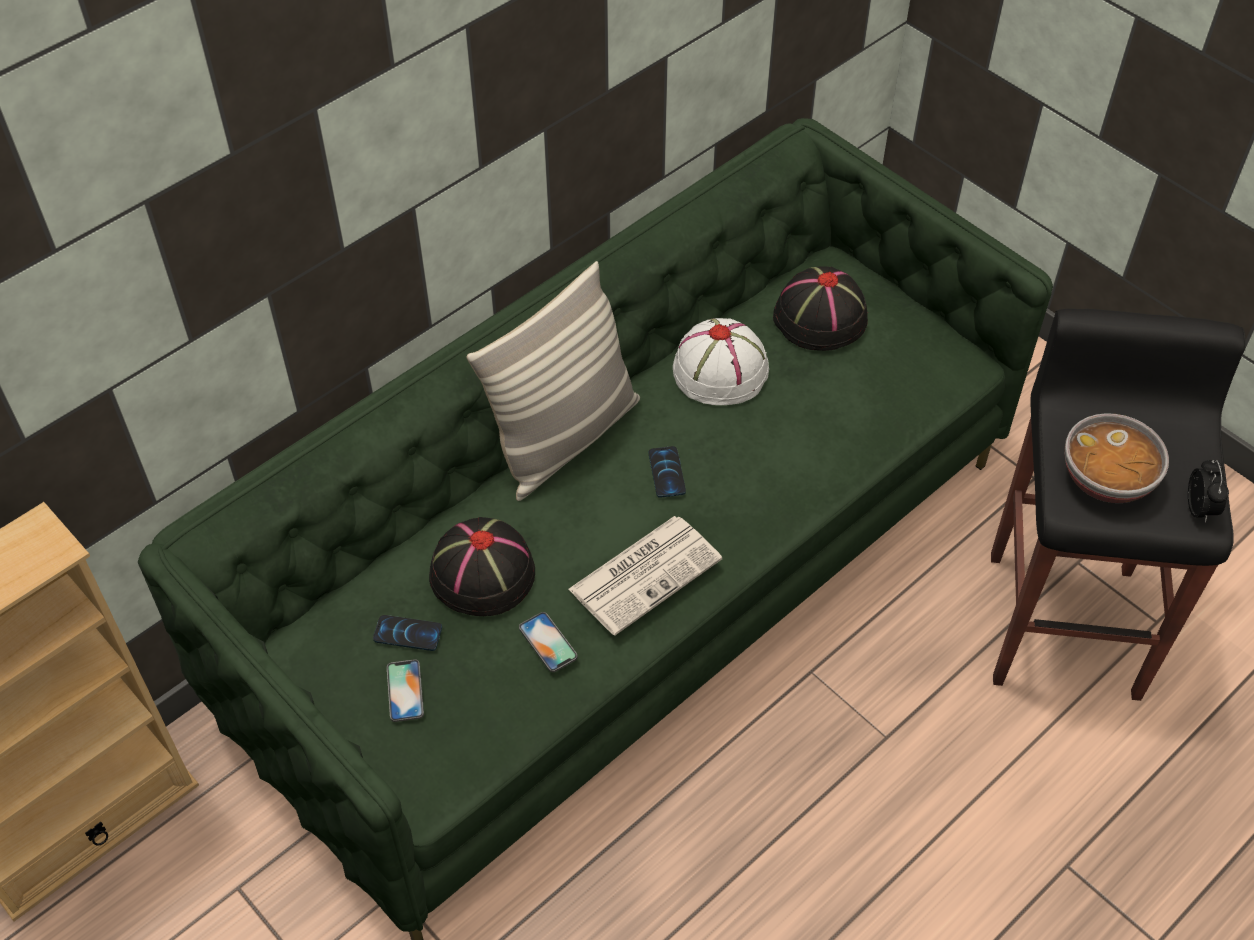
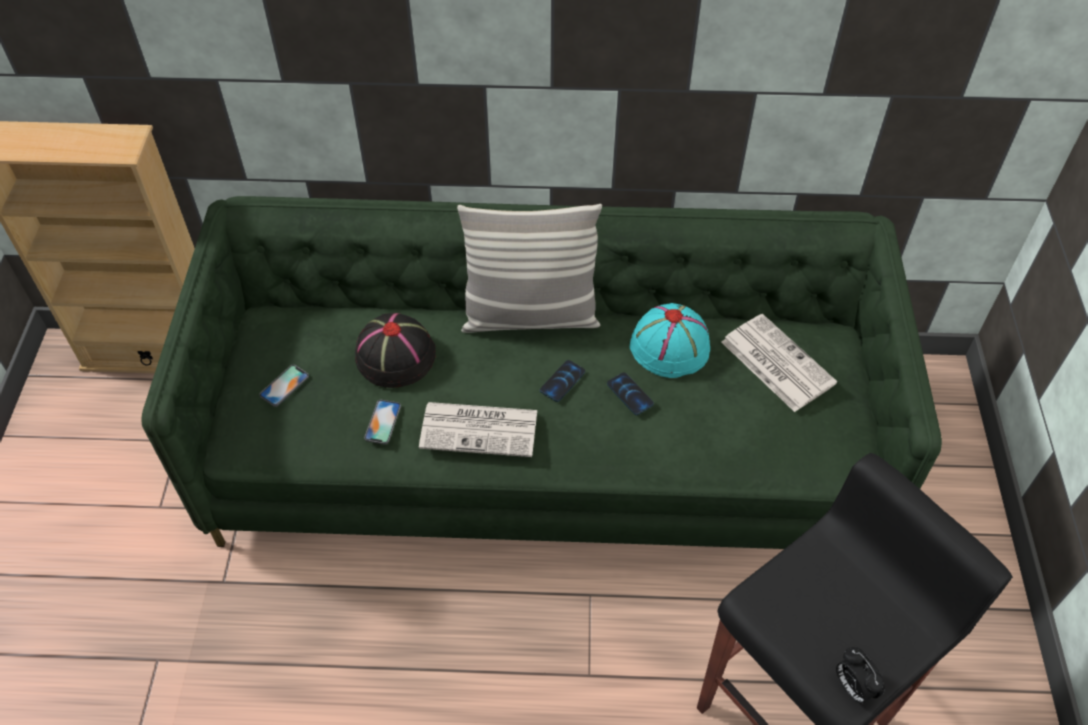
camera: 45 degrees right, 0 degrees up
phone [373,615,442,651] -> phone moved to [607,372,654,415]
white hat [673,318,769,405] -> turquoise hat [630,303,710,378]
black hat [773,266,868,351] -> newspaper [721,314,837,412]
bowl [1064,413,1169,503] -> none
alarm clock [1188,460,1229,523] -> alarm clock turned 105 degrees clockwise [836,647,885,704]

